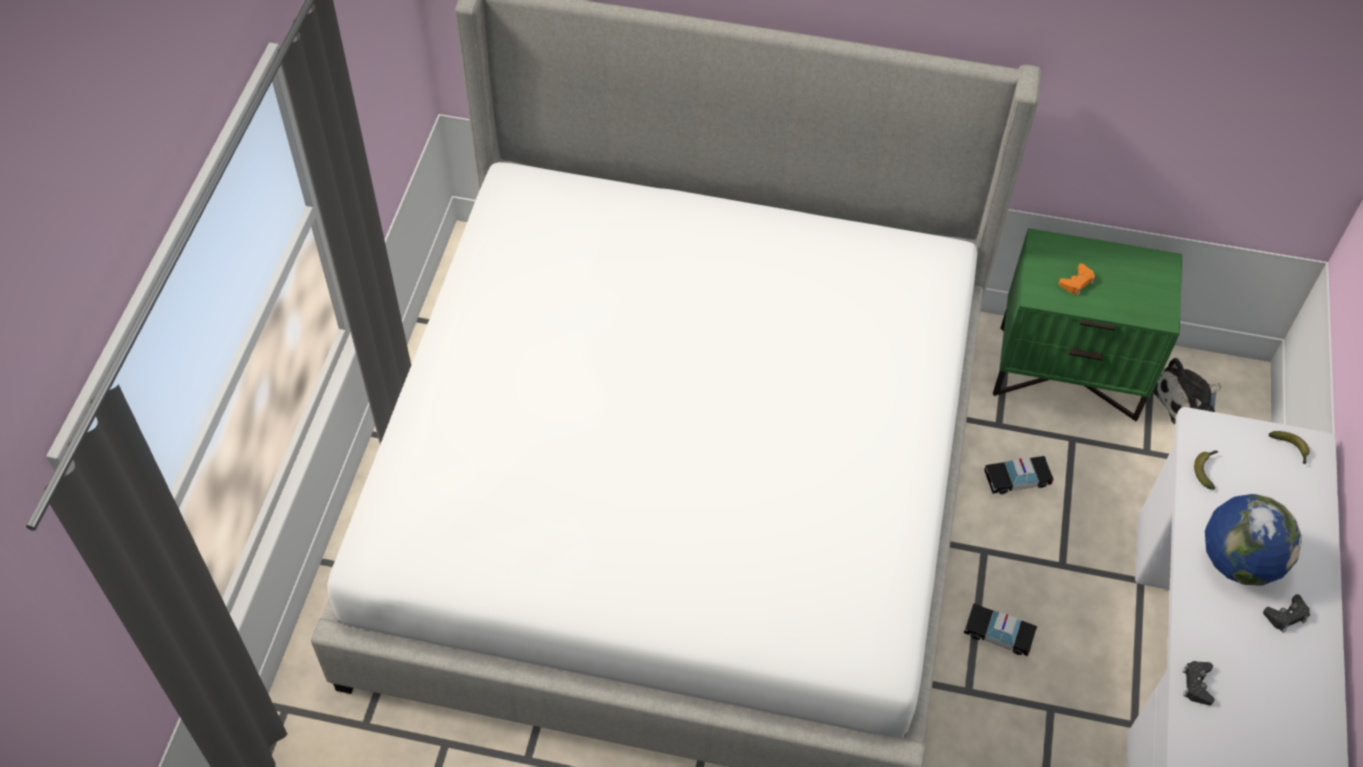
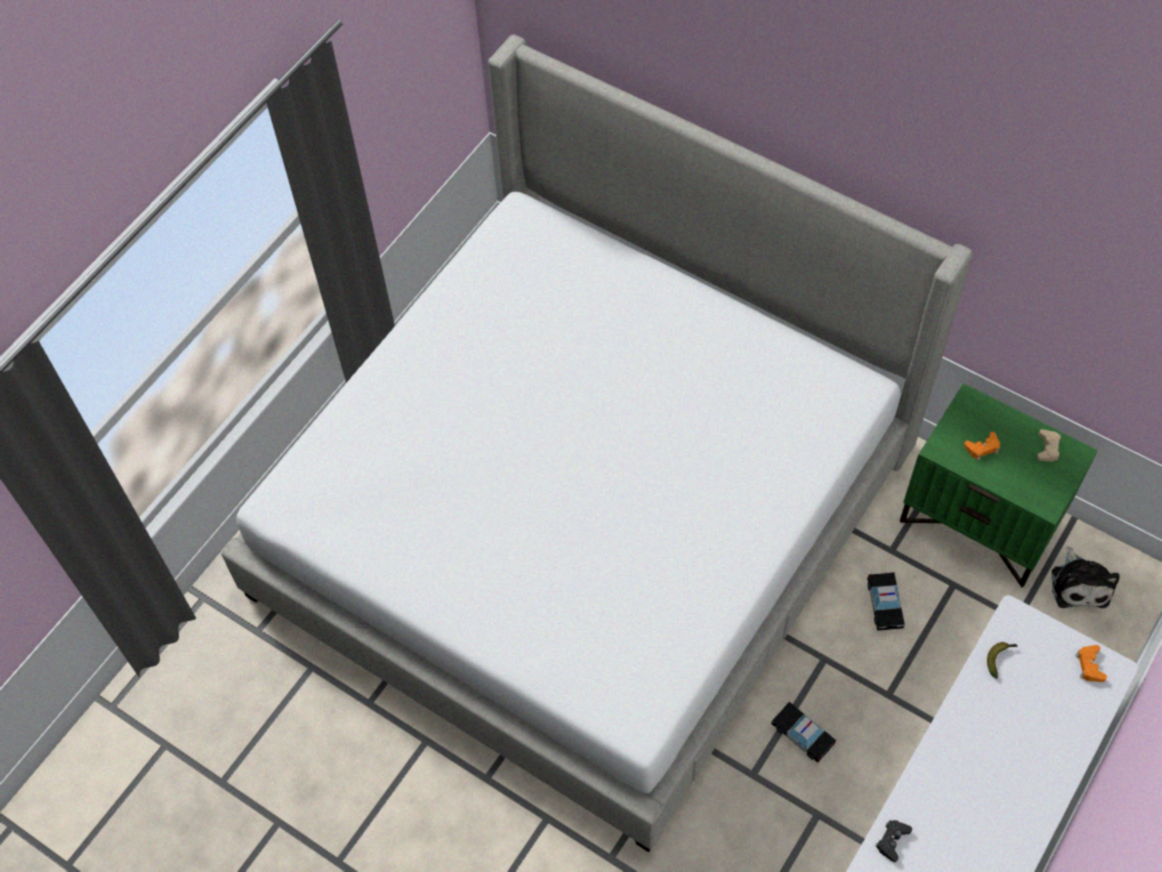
camera: 25 degrees right, 5 degrees up
toy car [984,456,1054,494] -> toy car turned 105 degrees counterclockwise [867,572,905,631]
plush toy [1153,358,1221,424] -> plush toy turned 90 degrees counterclockwise [1052,546,1119,608]
globe [1205,494,1302,586] -> none
black game controller [1263,594,1310,632] -> none
banana [1269,431,1310,465] -> orange game controller [1076,645,1107,682]
none -> beige game controller [1037,429,1061,462]

